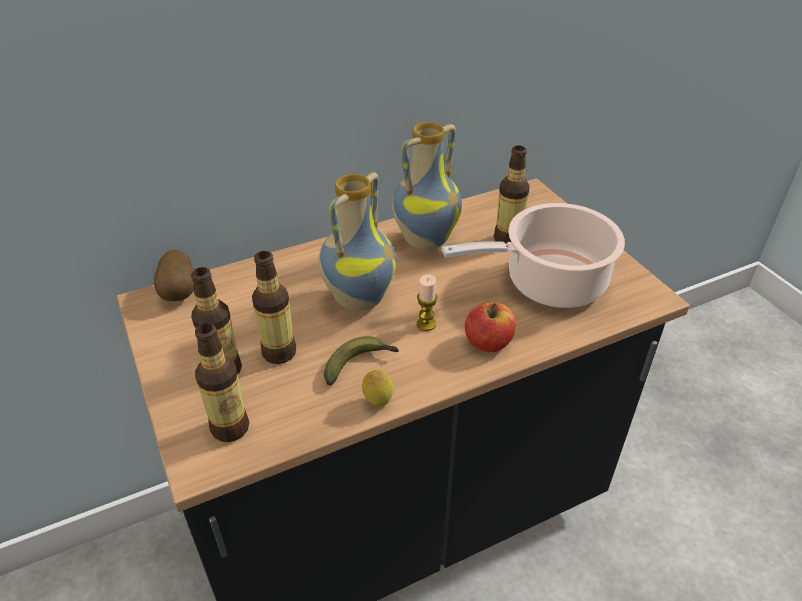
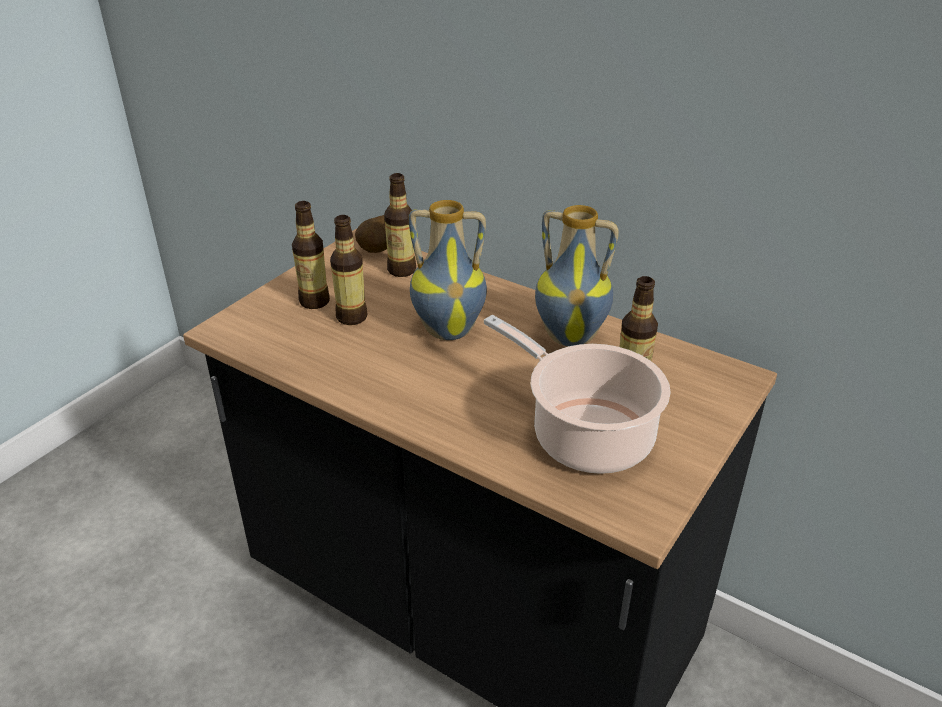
camera: 60 degrees right, 5 degrees down
bottle [195,323,249,442] -> bottle moved to [384,173,416,277]
banana [324,336,399,385] -> none
lemon [362,370,393,407] -> none
candle [417,275,437,331] -> none
apple [465,302,516,352] -> none

